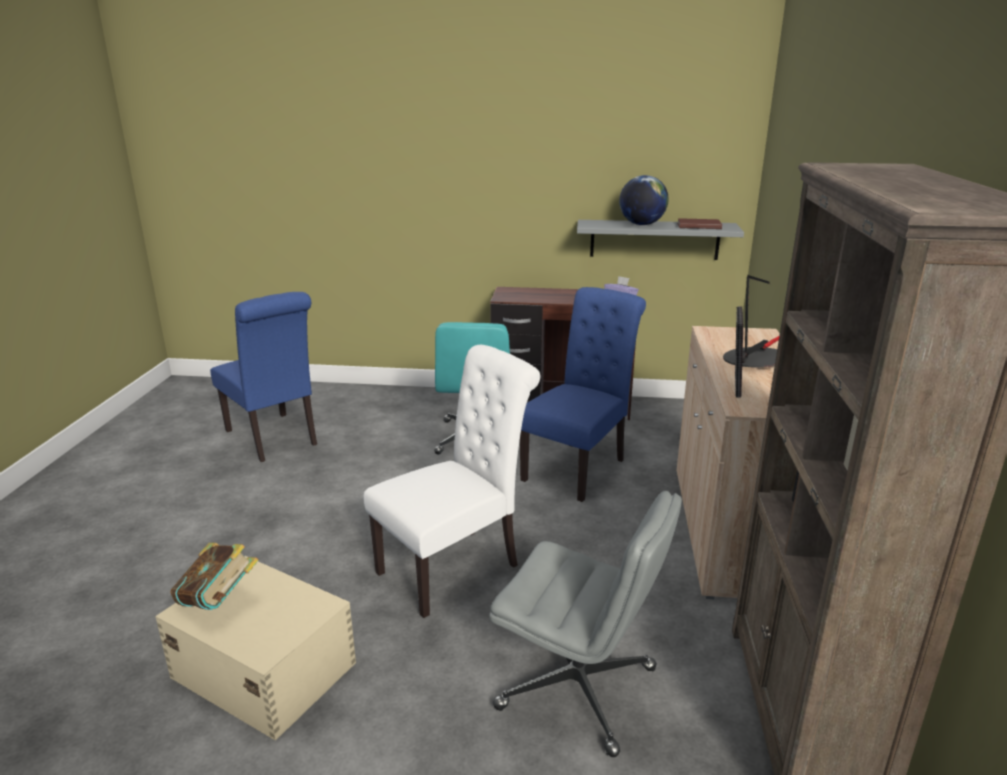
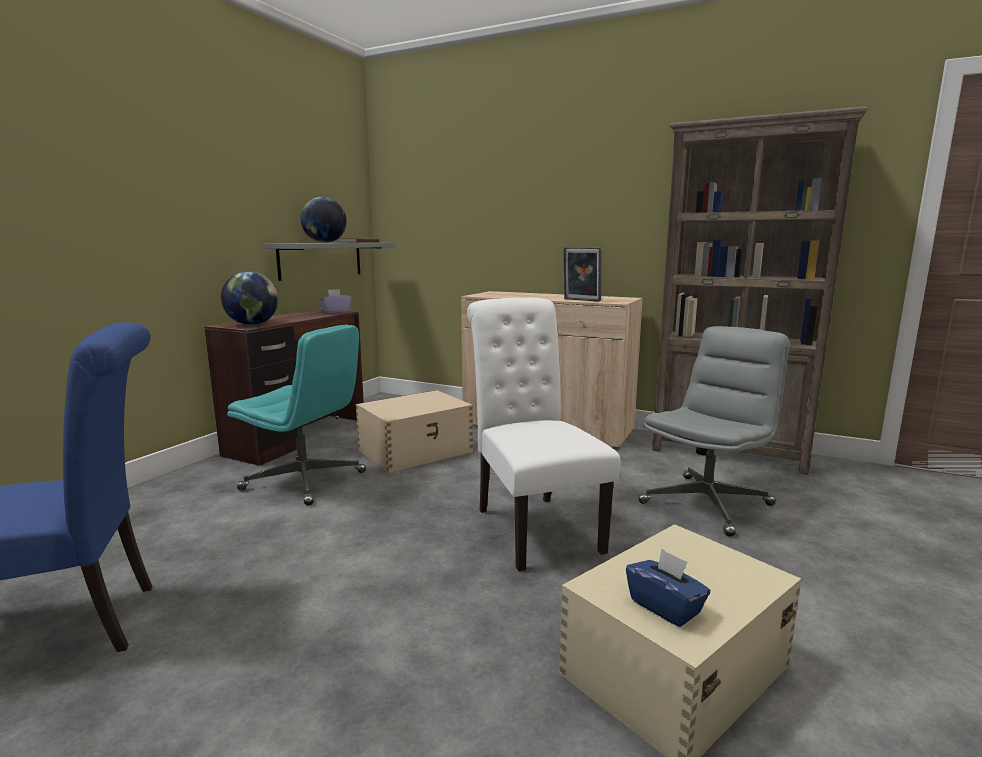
camera: 70 degrees left, 10 degrees down
book [170,543,259,610] -> blue tissue box [626,549,710,627]
blue chair [520,287,646,502] -> beige storage box [356,390,473,473]
table lamp [723,275,779,368] -> none
none -> globe [221,271,278,325]

